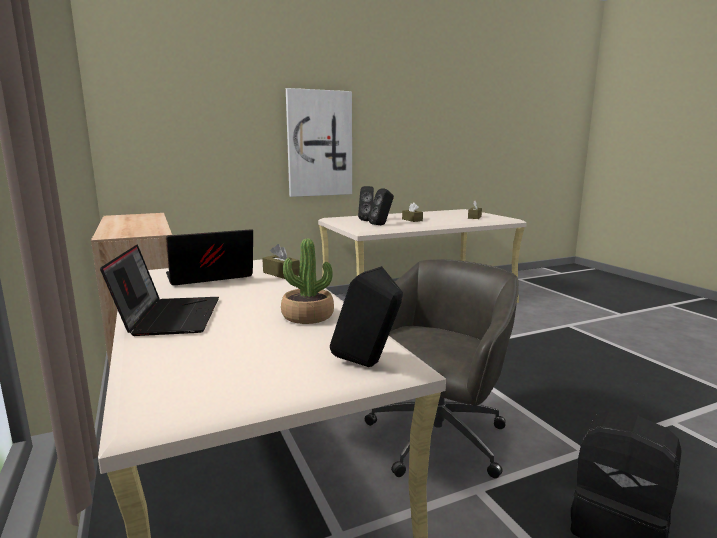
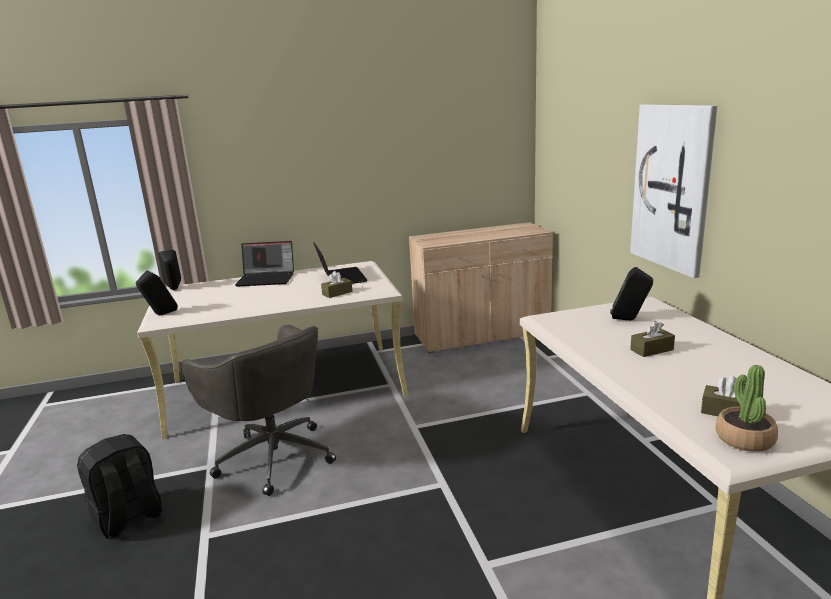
camera: 100 degrees right, 5 degrees up
potted plant [281,239,334,324] -> potted plant moved to [716,365,778,452]
black speaker [368,189,394,225] -> black speaker moved to [158,250,181,290]

